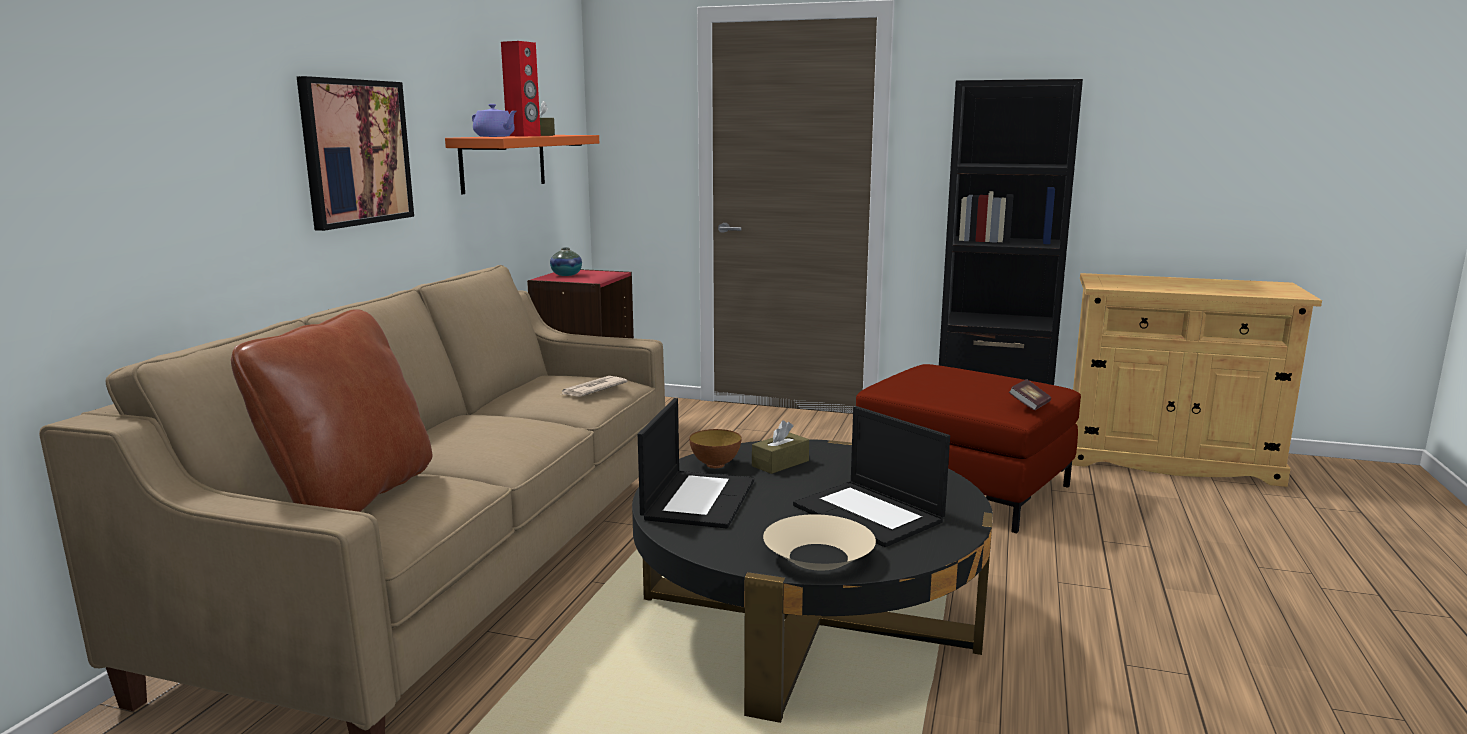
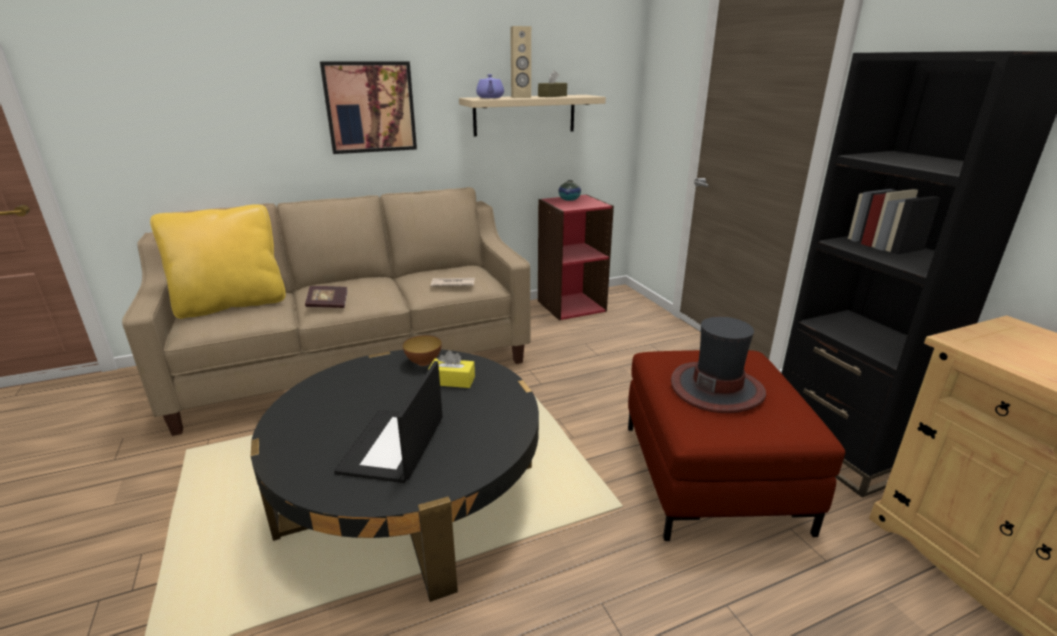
camera: 50 degrees right, 10 degrees up
brown pillow [231,309,433,512] -> yellow pillow [150,204,286,319]
orange shelf [445,135,599,194] -> beige shelf [459,95,606,136]
red speaker [501,41,541,136] -> beige speaker [510,26,531,98]
laptop [638,398,754,529] -> none
brown tissue box [752,420,809,474] -> yellow tissue box [428,350,475,388]
beige bowl [763,514,876,571] -> none
book [1009,380,1051,410] -> book moved to [305,286,348,308]
none -> hat [671,317,766,413]

